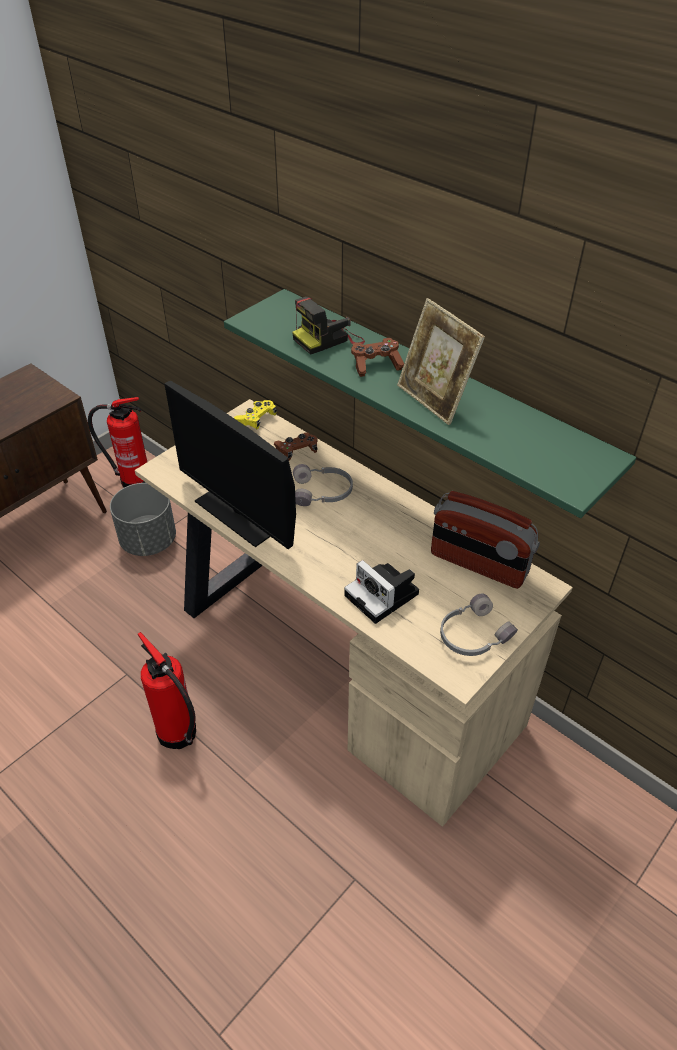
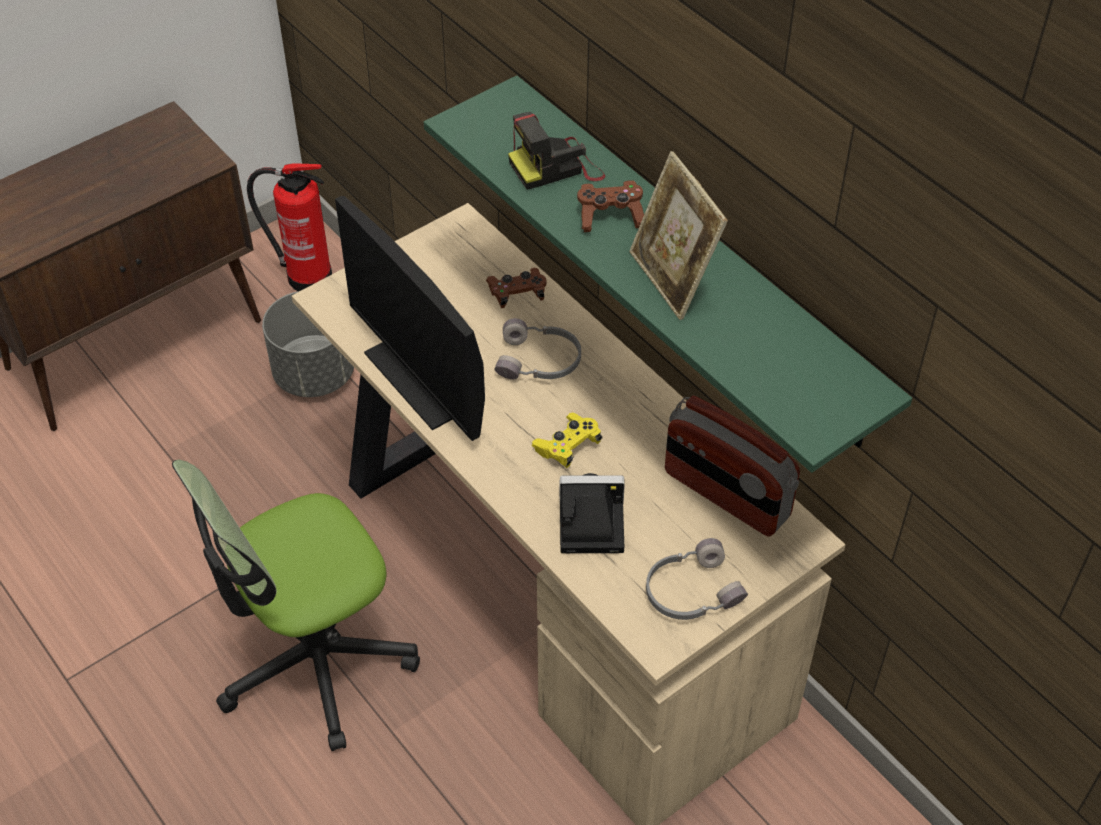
camera: 10 degrees right, 5 degrees up
fire extinguisher [138,632,196,749] -> office chair [172,459,420,751]
yellow game controller [234,400,277,429] -> yellow game controller moved to [532,413,602,468]
camera [344,560,419,624] -> camera turned 120 degrees clockwise [559,473,625,553]

